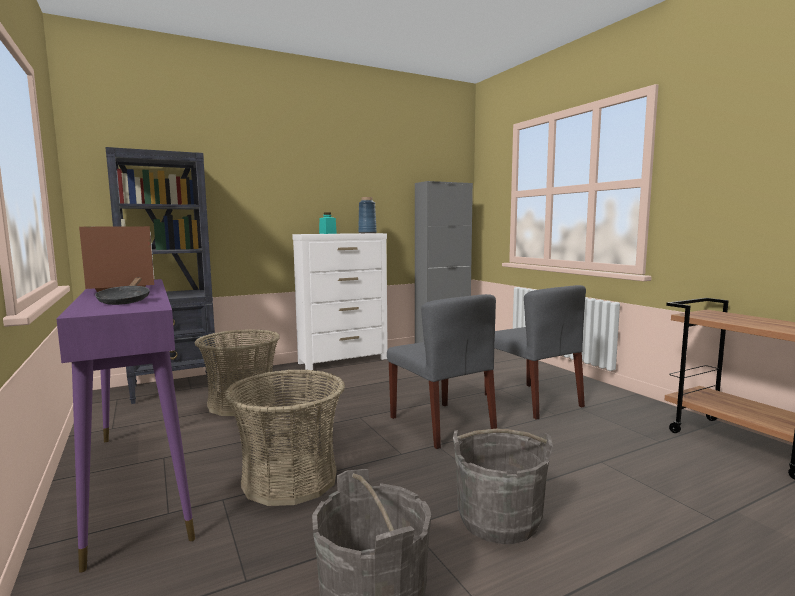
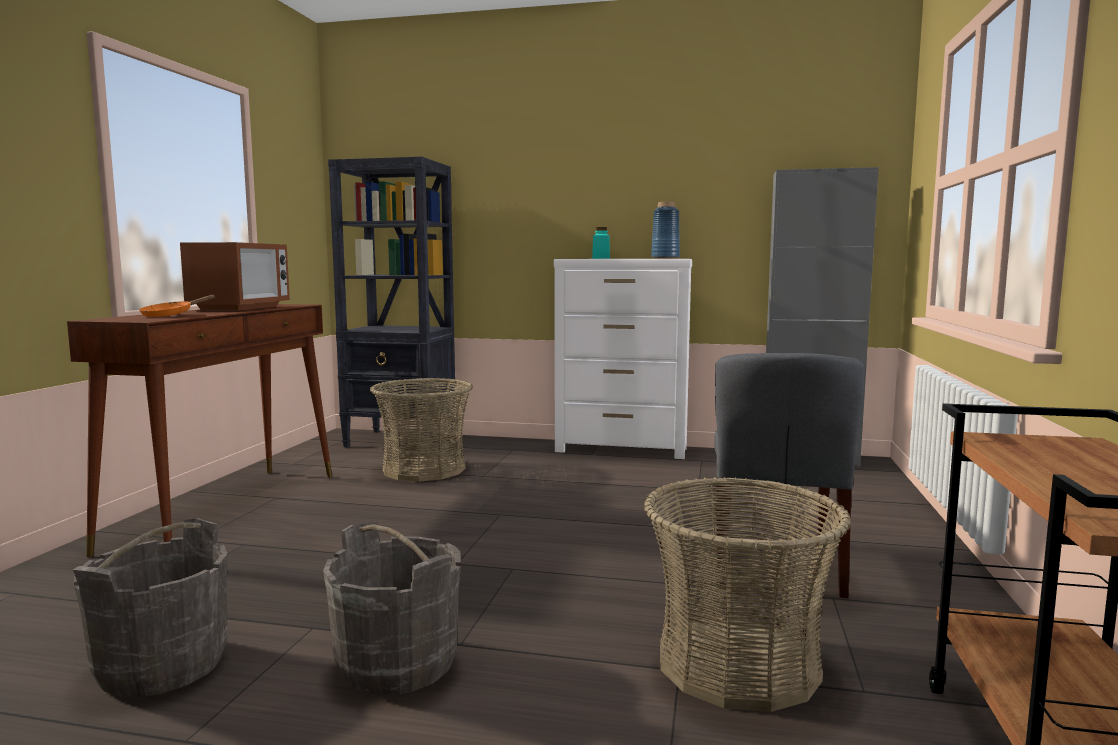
camera: 40 degrees right, 0 degrees up
purple console table [56,279,195,573] -> brown console table [67,304,332,557]
black frying pan [95,277,150,305] -> orange frying pan [139,295,215,317]
basket [224,369,345,506] -> basket moved to [643,477,851,712]
grey chair [387,294,497,449] -> none

